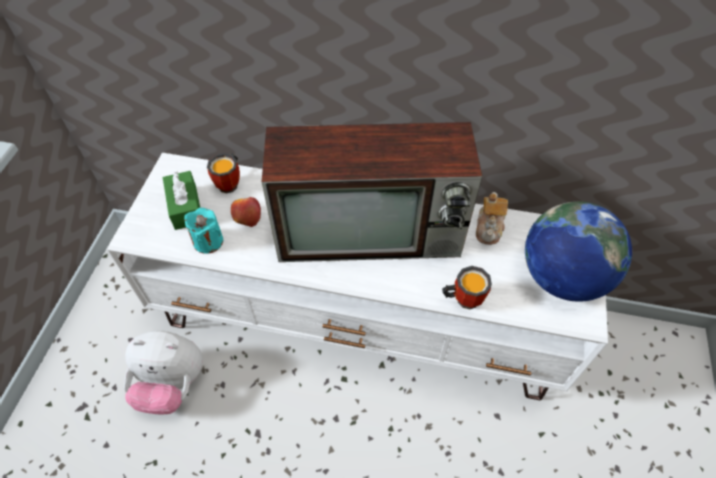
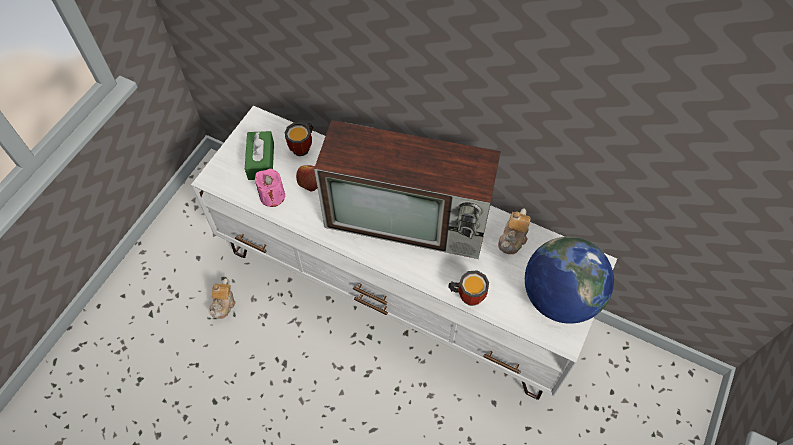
camera: 15 degrees right, 5 degrees up
plush toy [124,330,203,414] -> teapot [209,279,235,319]
turquoise candle [184,208,223,254] -> pink candle [255,169,285,207]

